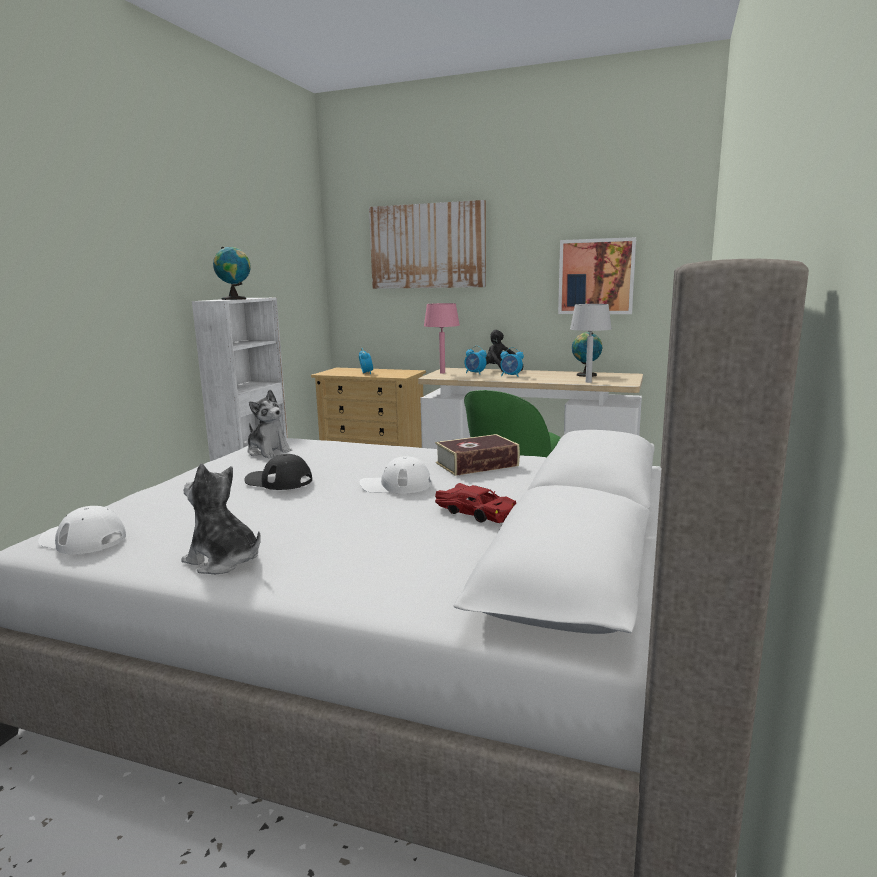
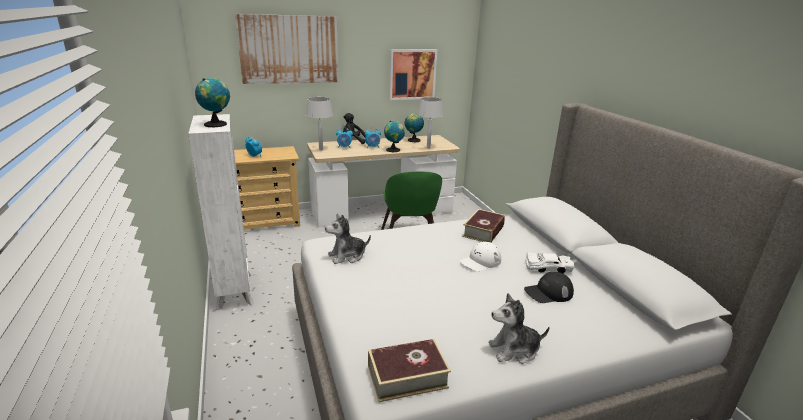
camera: 40 degrees left, 10 degrees up
white cap [38,506,126,554] -> book [368,339,451,402]
black cap [244,454,312,490] -> black cap moved to [524,272,574,303]
plush toy [247,390,293,458] -> plush toy turned 150 degrees clockwise [325,213,371,264]
pink table lamp [424,303,460,373] -> grey table lamp [306,97,333,150]
red toy car [435,483,516,523] -> white toy car [525,252,574,273]
none -> globe [384,121,405,152]

